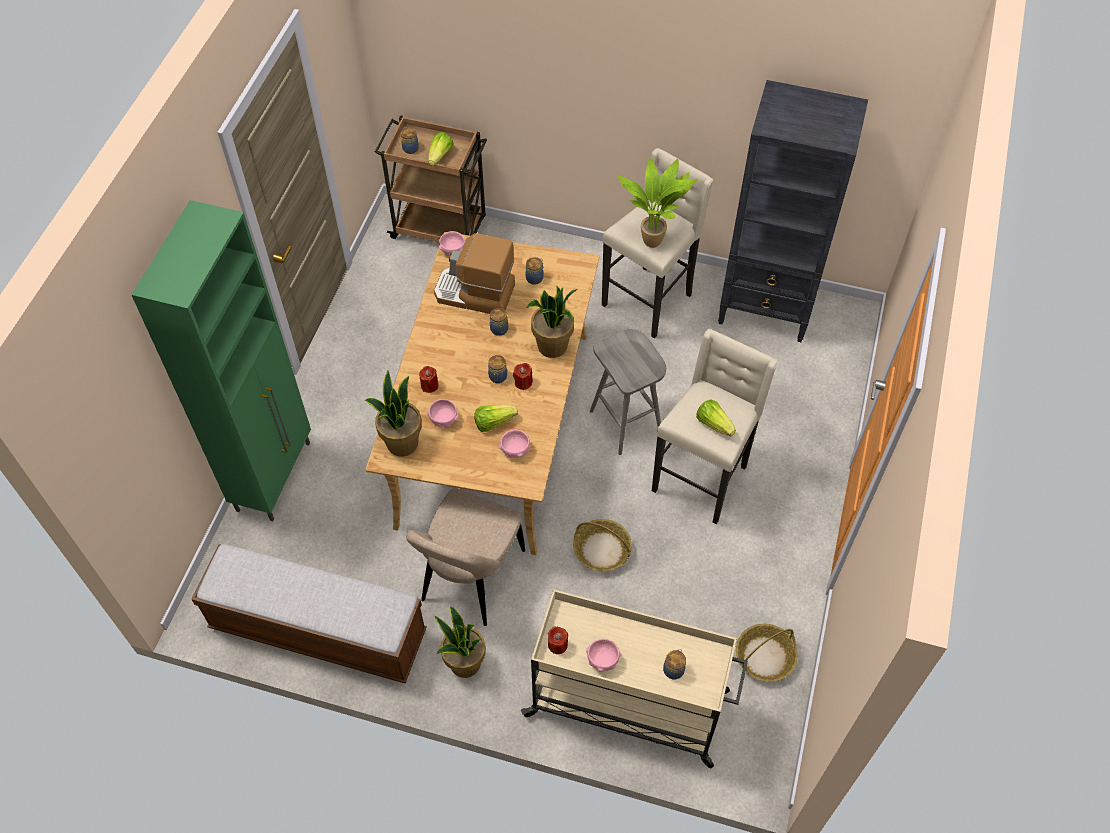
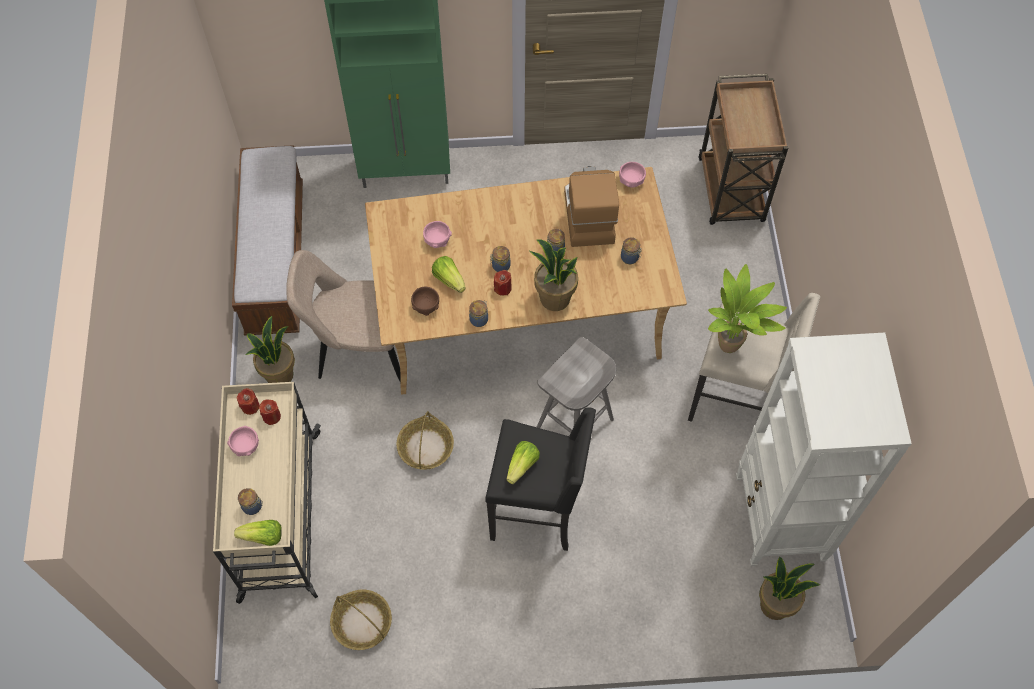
camera: 70 degrees right, 5 degrees up
potted plant [365,370,422,457] -> potted plant moved to [759,557,820,620]
jar [401,127,419,154] -> jar moved to [469,300,488,327]
red candle [419,366,439,393] -> red candle moved to [259,399,281,425]
lettuce [428,132,453,166] -> lettuce moved to [234,520,282,546]
pink bowl [499,430,530,458] -> brown bowl [411,287,439,316]
beige stool [652,329,778,524] -> black stool [485,407,596,551]
black bookcase [718,80,868,342] -> white bookcase [736,332,912,566]

